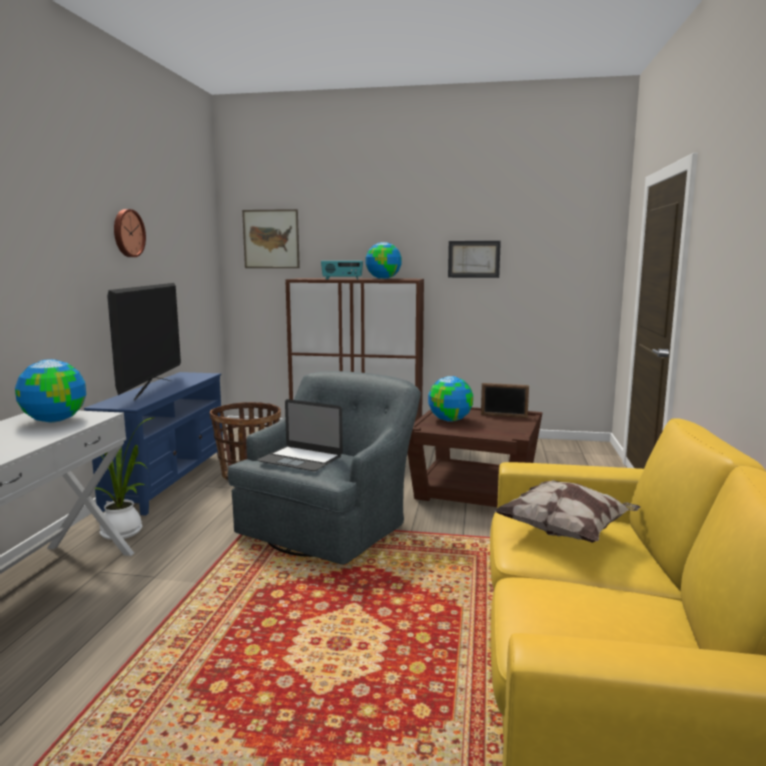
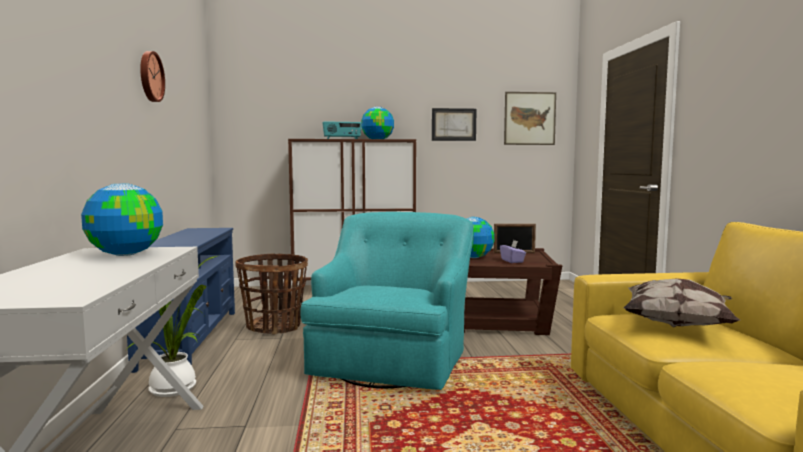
camera: 15 degrees left, 5 degrees down
television [107,283,181,401] -> none
grey armchair [228,371,421,565] -> turquoise armchair [300,212,473,390]
picture [242,209,300,268] -> picture moved to [504,92,556,145]
laptop [258,399,343,471] -> none
none -> purple tissue box [500,240,526,263]

